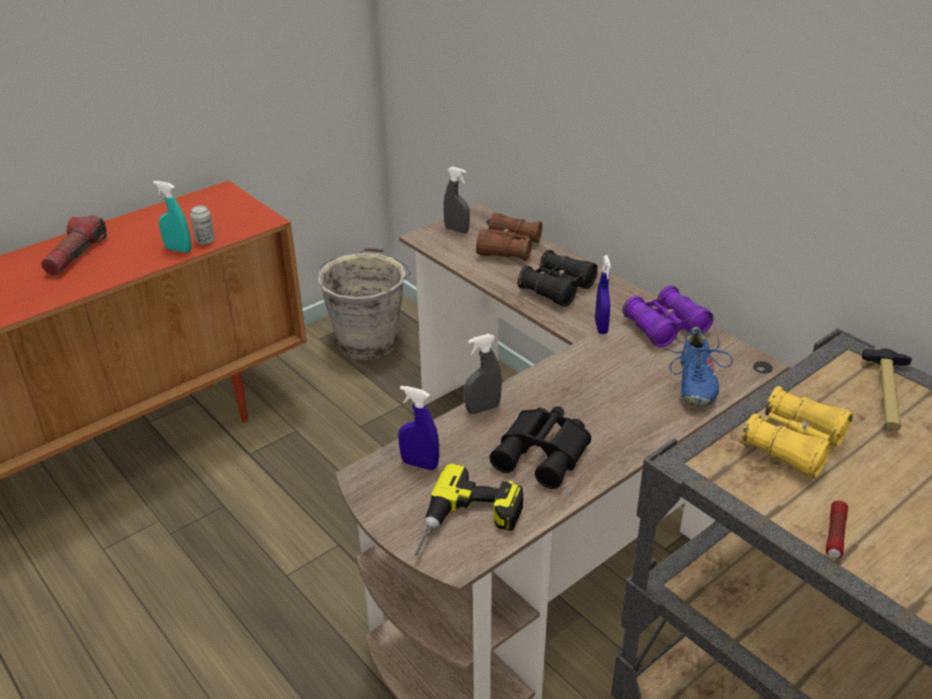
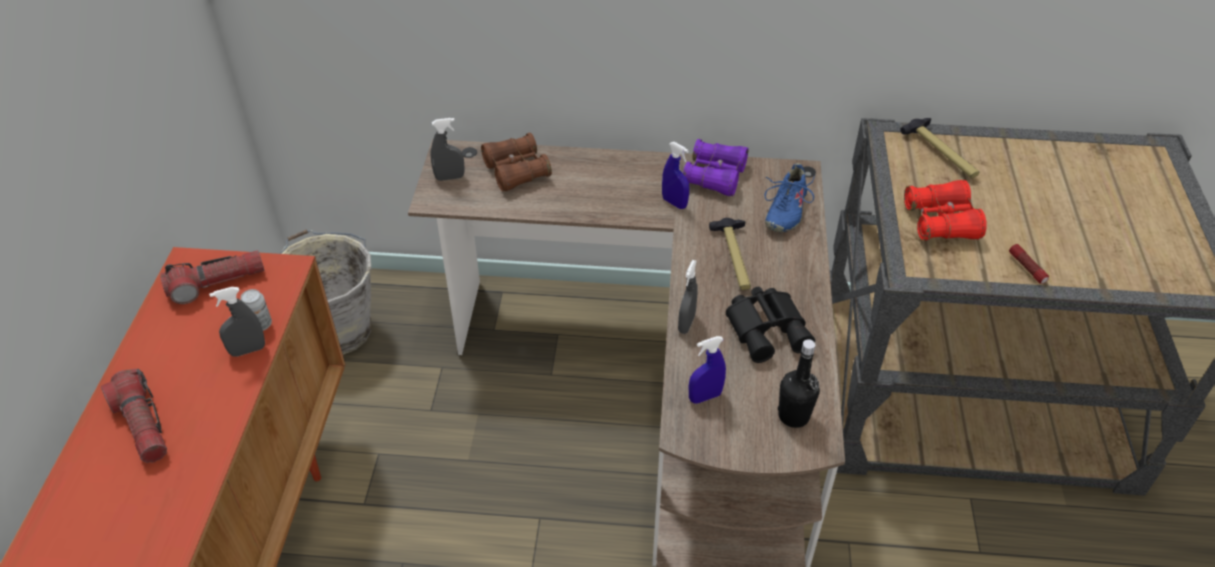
camera: 45 degrees left, 10 degrees up
turquoise spray bottle [153,181,191,253] -> grey spray bottle [209,287,265,357]
power drill [414,463,523,556] -> black bottle [778,339,820,428]
black binoculars [517,250,598,307] -> none
blue shoe [664,327,733,406] -> blue shoe turned 60 degrees clockwise [764,163,815,232]
yellow binoculars [741,386,853,478] -> red binoculars [904,180,987,241]
none -> flashlight [160,250,264,304]
none -> hammer [709,218,751,290]

